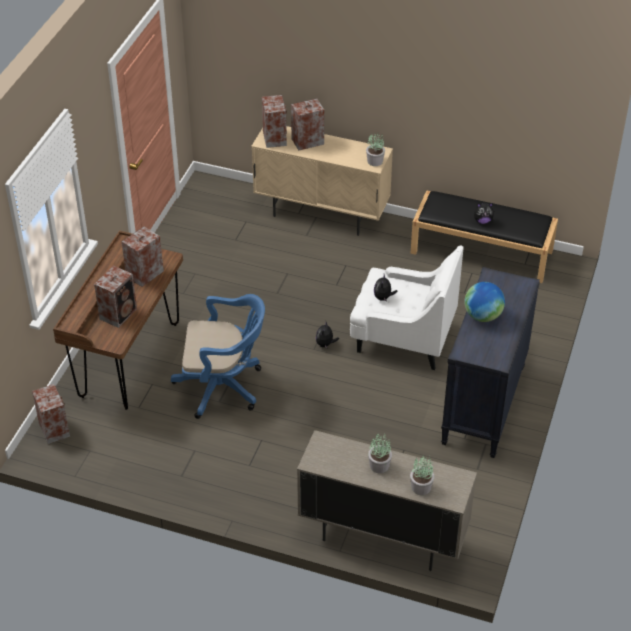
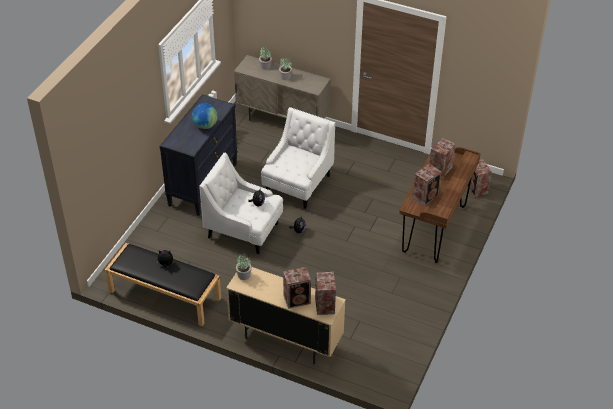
camera: 175 degrees left, 0 degrees up
blue office chair [171,294,265,419] -> none
none -> white armchair [261,107,335,209]

